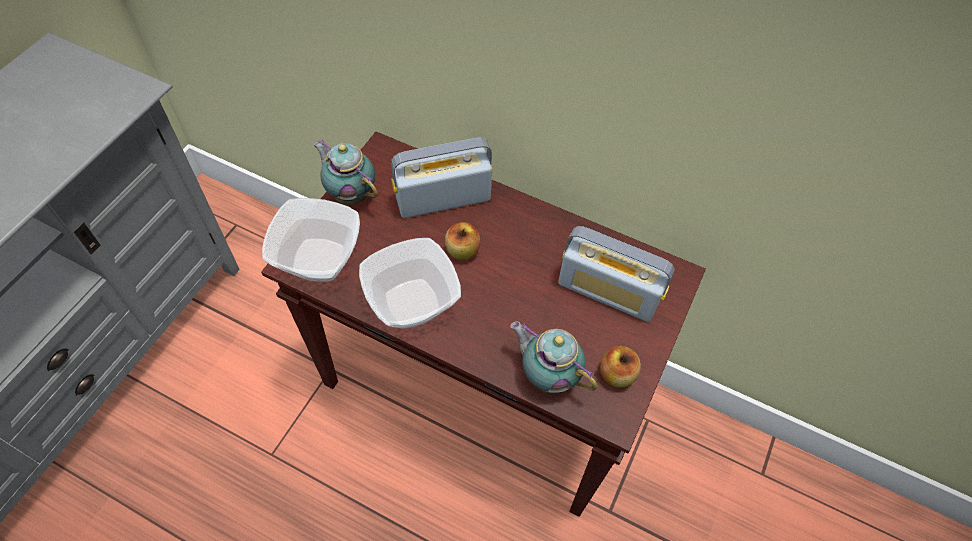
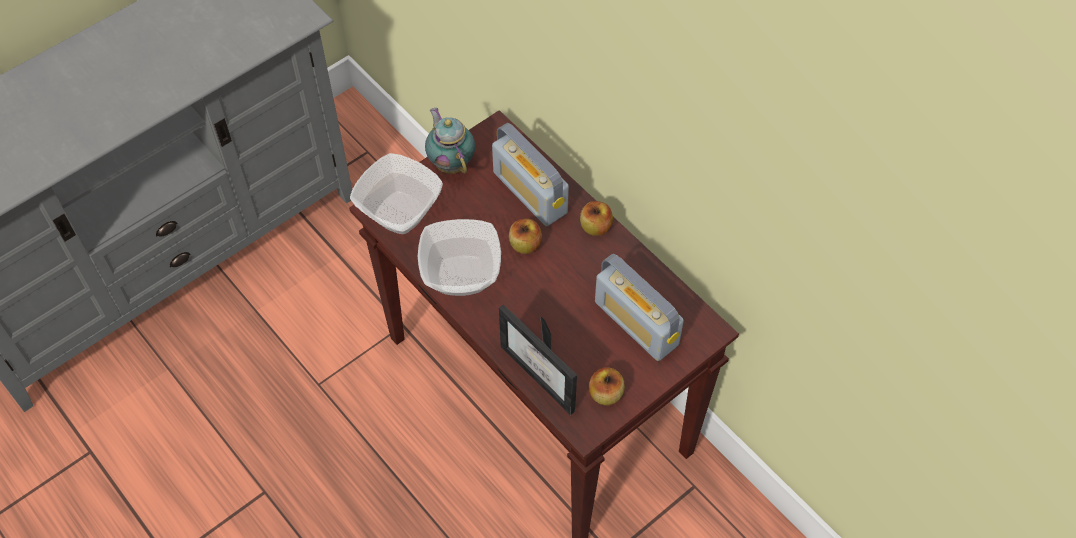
camera: 25 degrees right, 0 degrees up
radio [391,137,492,218] -> radio turned 135 degrees counterclockwise [492,123,569,226]
teapot [510,321,597,393] -> picture frame [499,304,577,415]
none -> apple [580,201,613,236]

